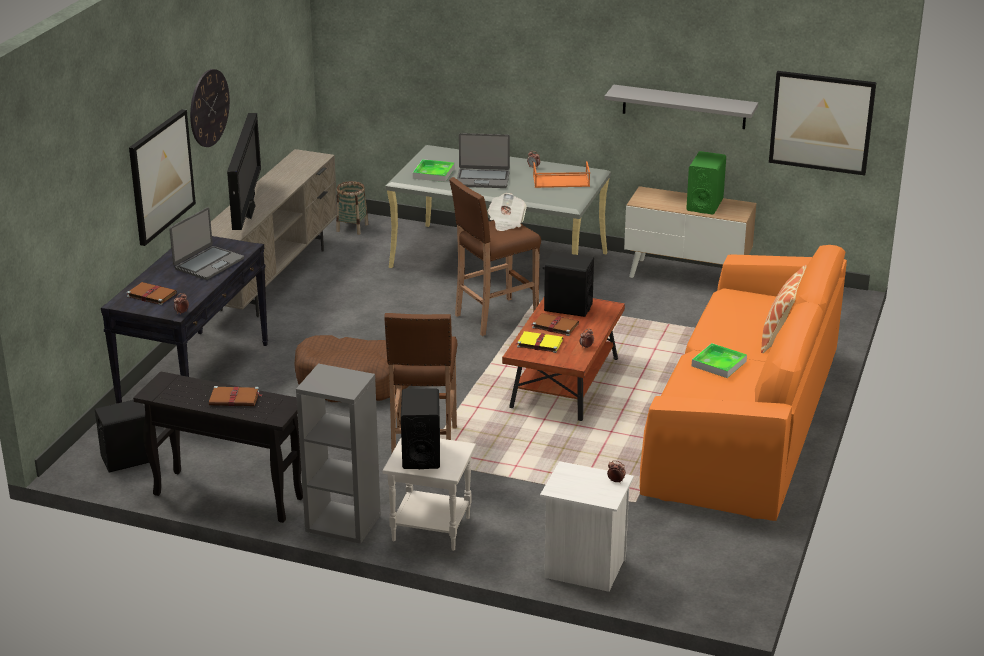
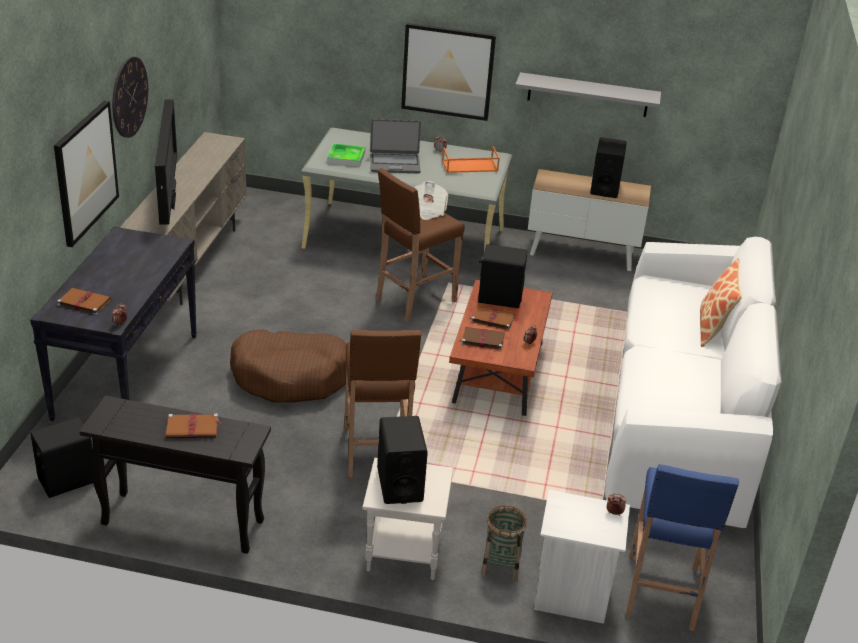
camera: 10 degrees left, 5 degrees up
laptop [169,207,244,280] -> none
grey bookcase [296,364,381,544] -> none
basket [336,181,368,235] -> basket moved to [481,505,527,581]
yellow book [516,331,563,353] -> brown book [459,327,505,350]
orange sofa [640,245,847,521] -> white sofa [605,237,782,528]
green speaker [686,151,726,215] -> black speaker [590,137,627,198]
tray [692,343,747,378] -> none
picture [769,71,876,176] -> picture moved to [401,23,496,121]
none -> blue stool [626,464,739,631]

